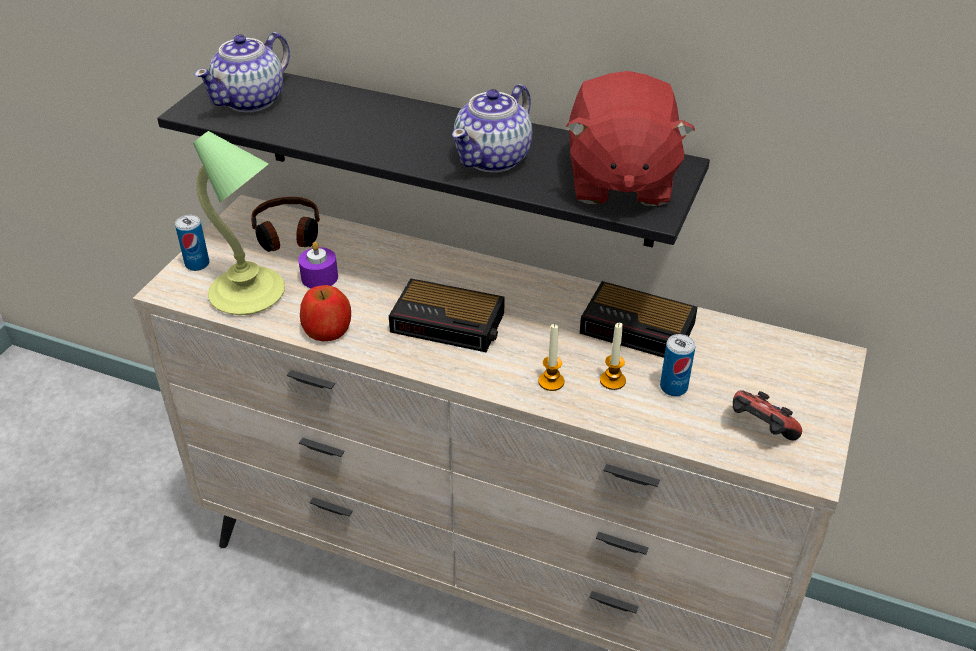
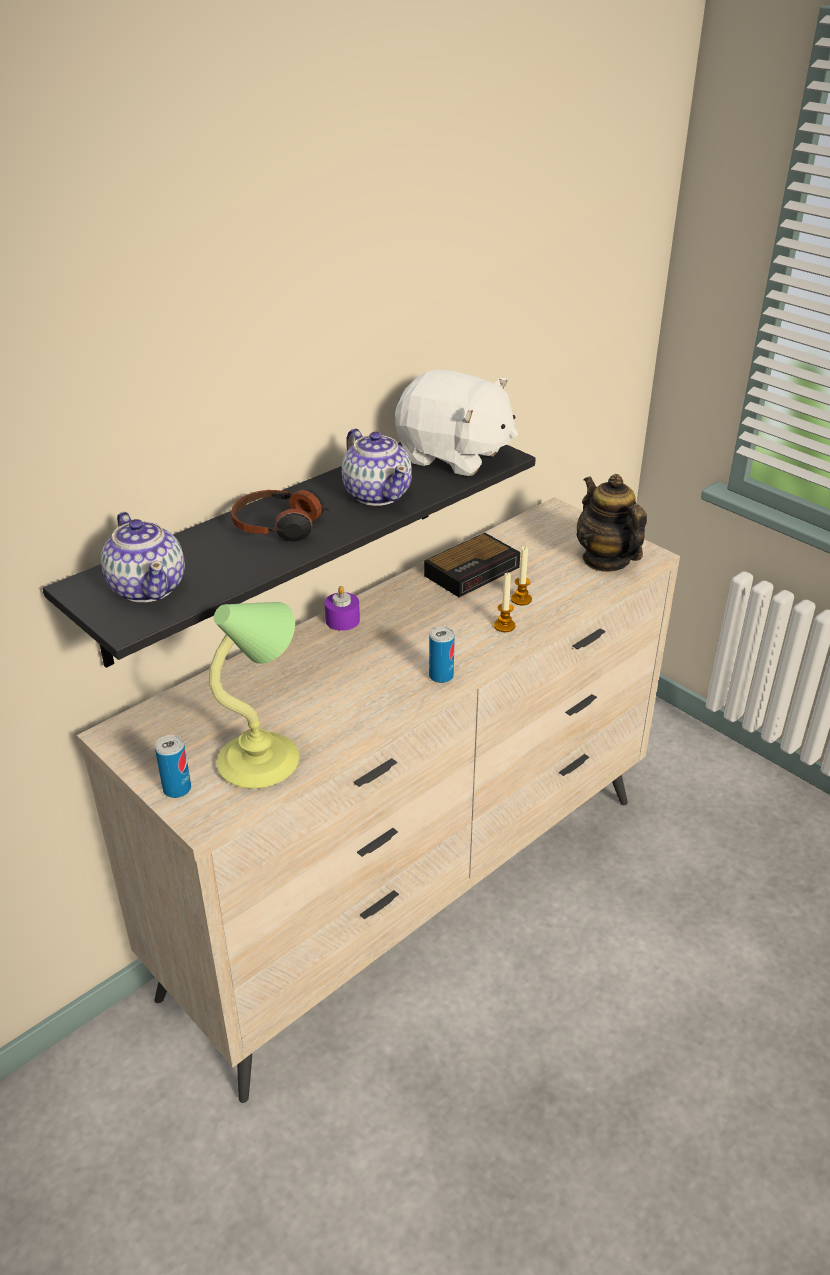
camera: 65 degrees left, 5 degrees down
headphones [251,197,320,252] -> headphones moved to [231,489,330,542]
purple candle [298,242,338,288] -> purple candle moved to [325,586,360,631]
apple [300,285,351,341] -> none
alarm clock [389,278,505,352] -> none
red plush toy [566,71,695,206] -> white plush toy [395,370,518,476]
can [660,334,695,396] -> can moved to [429,626,455,683]
game controller [733,390,802,441] -> teapot [576,474,647,572]

